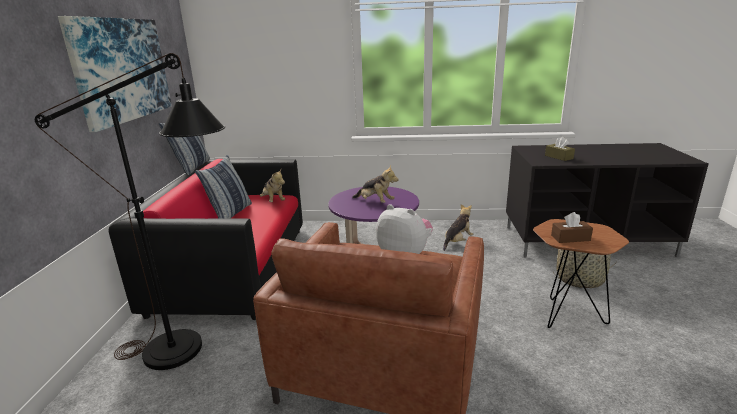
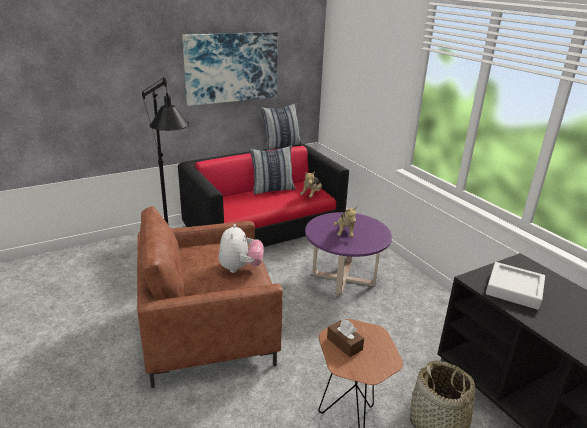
camera: 55 degrees right, 5 degrees up
plush toy [443,204,473,251] -> none
brown tissue box [545,137,575,161] -> grey tray [486,262,545,310]

